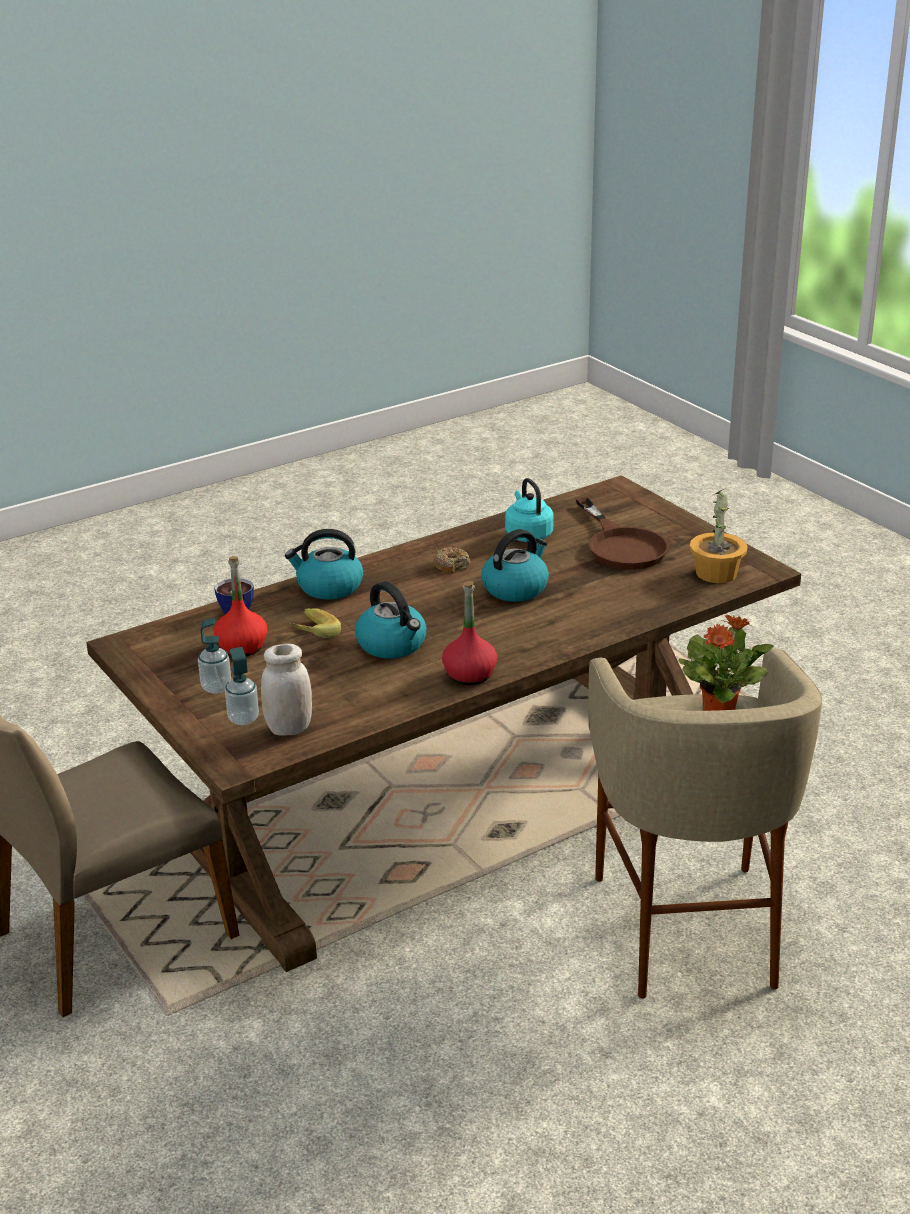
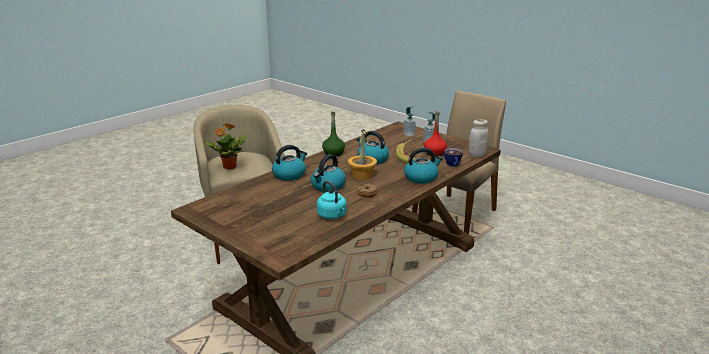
camera: 165 degrees right, 5 degrees down
white jar [261,644,312,736] -> white jar moved to [469,119,489,157]
red bottle [442,581,497,685] -> green bottle [322,111,345,156]
brown frying pan [576,497,669,570] -> none
potted plant [690,489,748,583] -> potted plant moved to [348,129,377,180]
none -> kettle [272,145,307,181]

